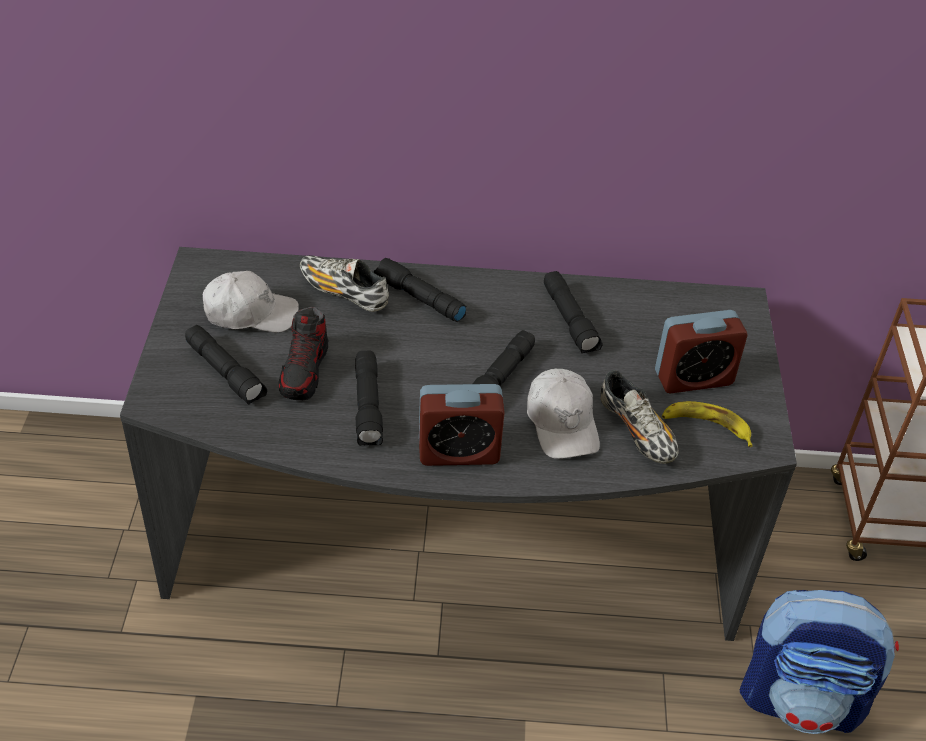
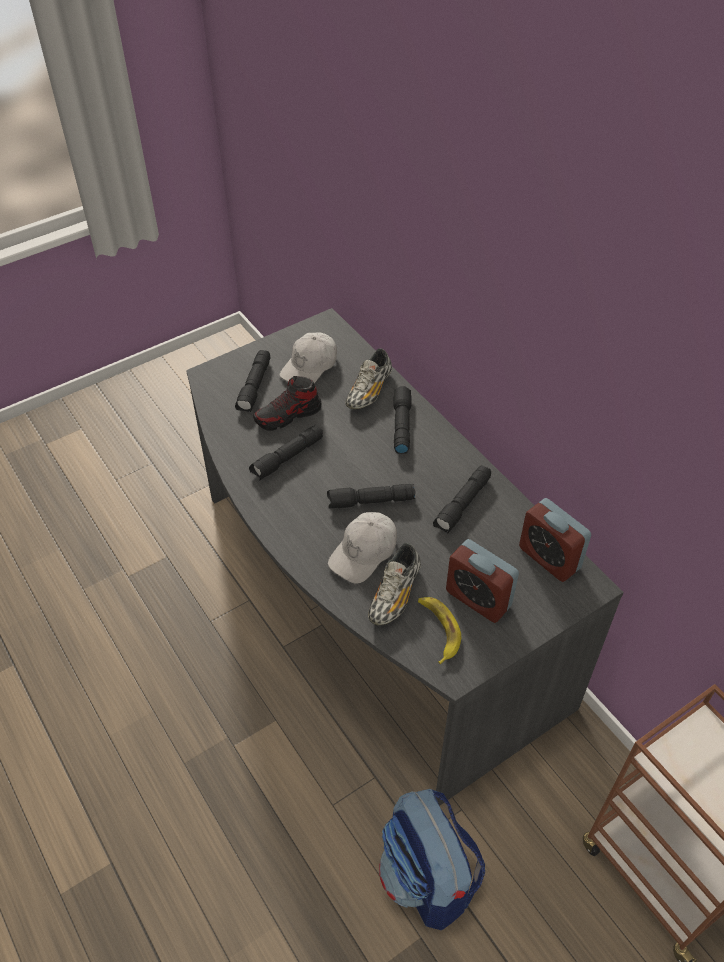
camera: 55 degrees right, 5 degrees up
white cap [203,271,299,332] -> white cap turned 75 degrees clockwise [280,332,337,383]
shoe [300,255,389,312] -> shoe turned 150 degrees counterclockwise [345,348,392,409]
alarm clock [419,384,505,466] -> alarm clock moved to [519,498,591,582]

